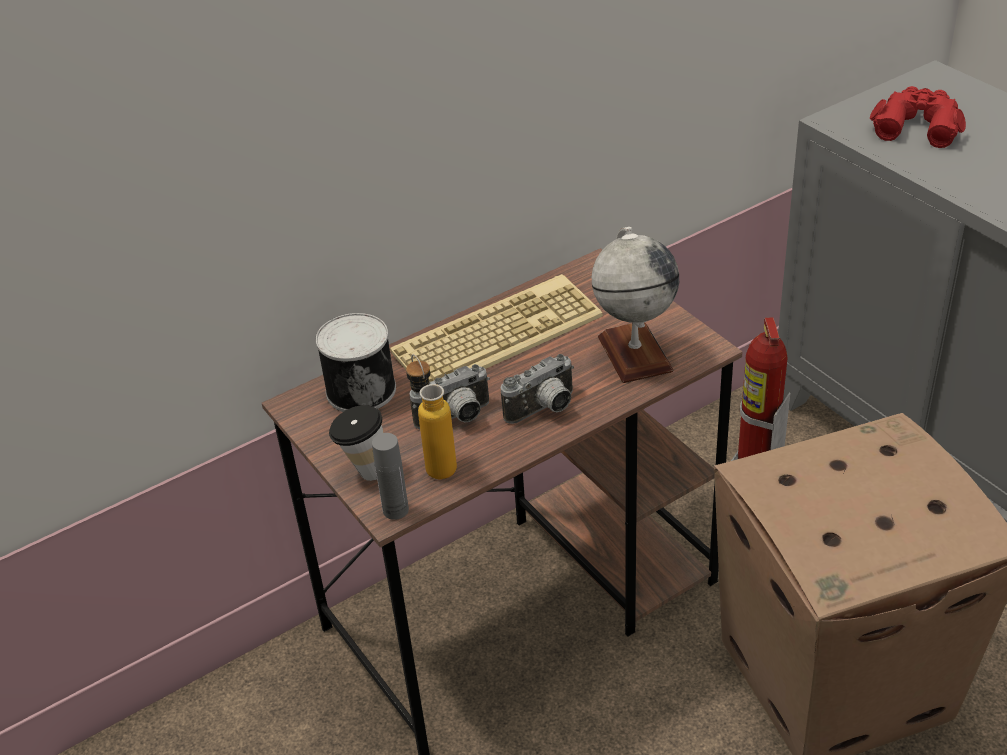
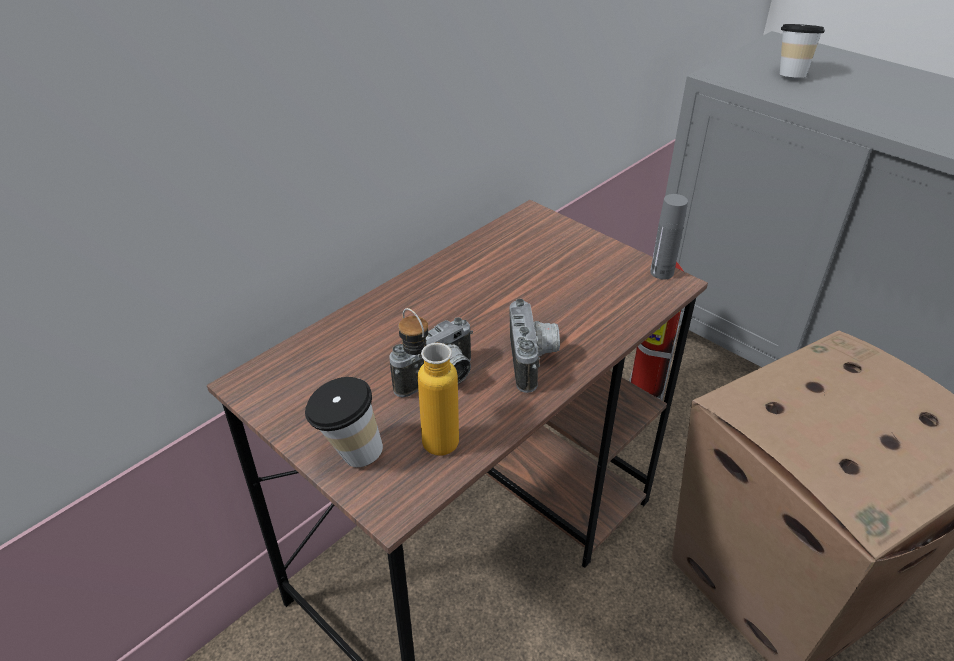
camera: 15 degrees left, 0 degrees up
can [316,313,396,412] -> none
grey bottle [372,433,409,520] -> grey bottle moved to [650,194,688,280]
keyboard [390,274,603,382] -> none
camera [501,354,574,424] -> camera turned 45 degrees counterclockwise [509,298,560,393]
globe [592,227,679,383] -> none
red binoculars [870,86,966,148] -> cup [780,24,825,78]

